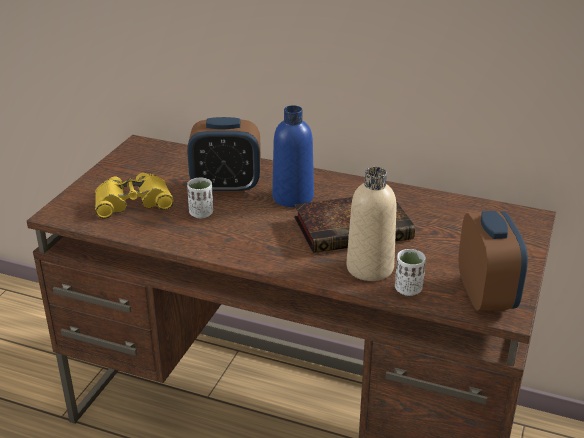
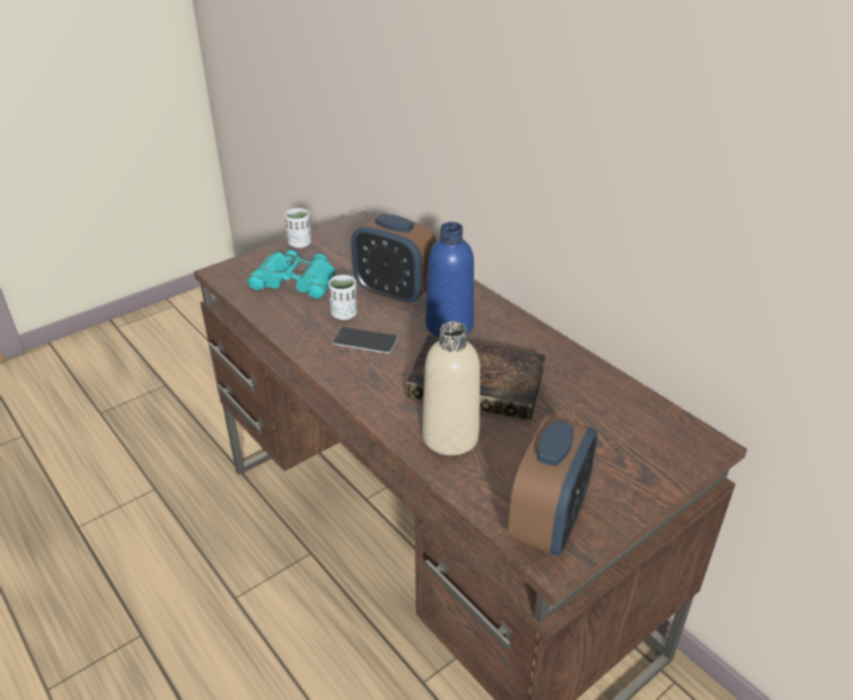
camera: 30 degrees right, 5 degrees up
yellow binoculars [95,173,174,219] -> turquoise binoculars [247,250,336,299]
white cup [395,249,426,296] -> white cup moved to [285,208,311,248]
none -> phone [333,327,398,354]

